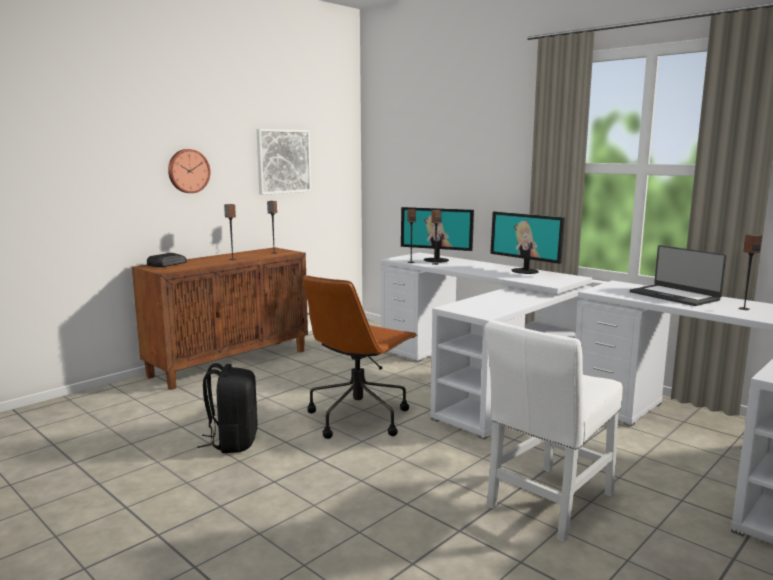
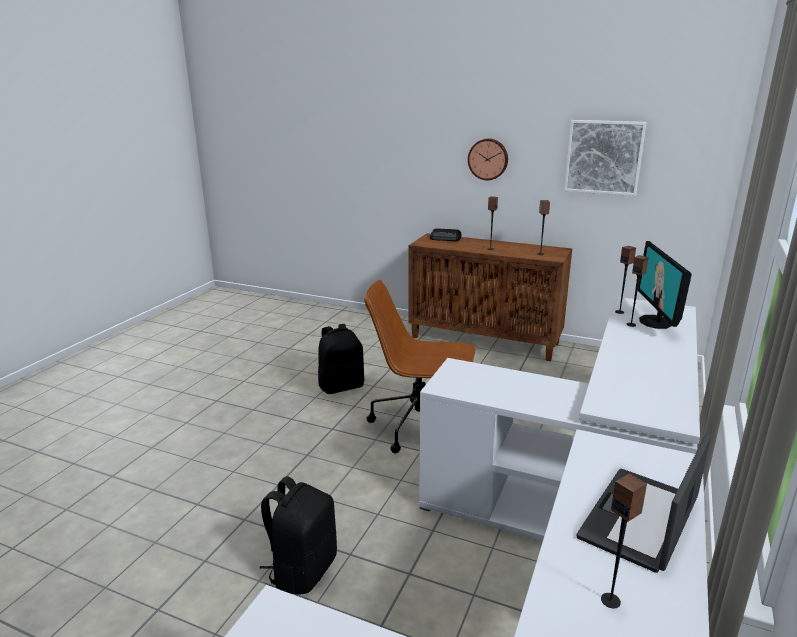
camera: 70 degrees right, 10 degrees up
white chair [485,320,623,542] -> black backpack [260,476,337,595]
monitor [490,212,565,274] -> none

